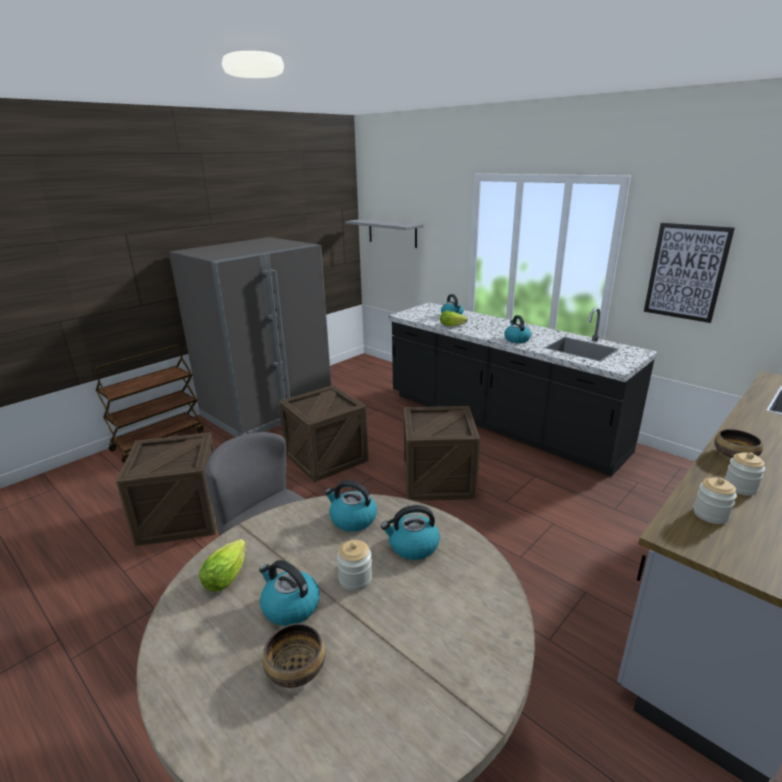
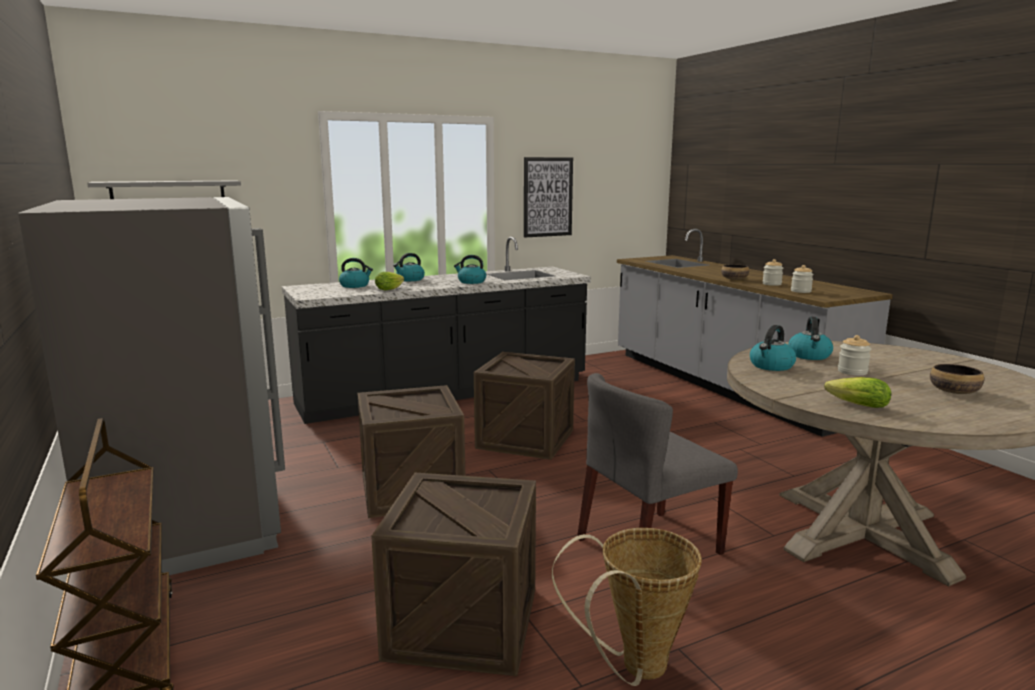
camera: 70 degrees left, 10 degrees down
kettle [259,560,320,626] -> kettle moved to [393,253,425,281]
none -> basket [552,528,702,686]

